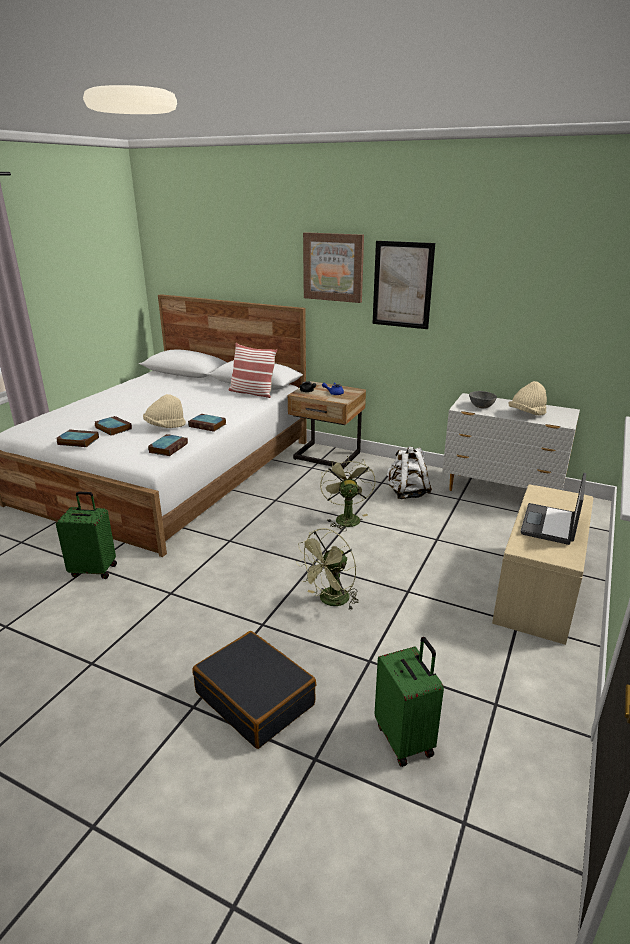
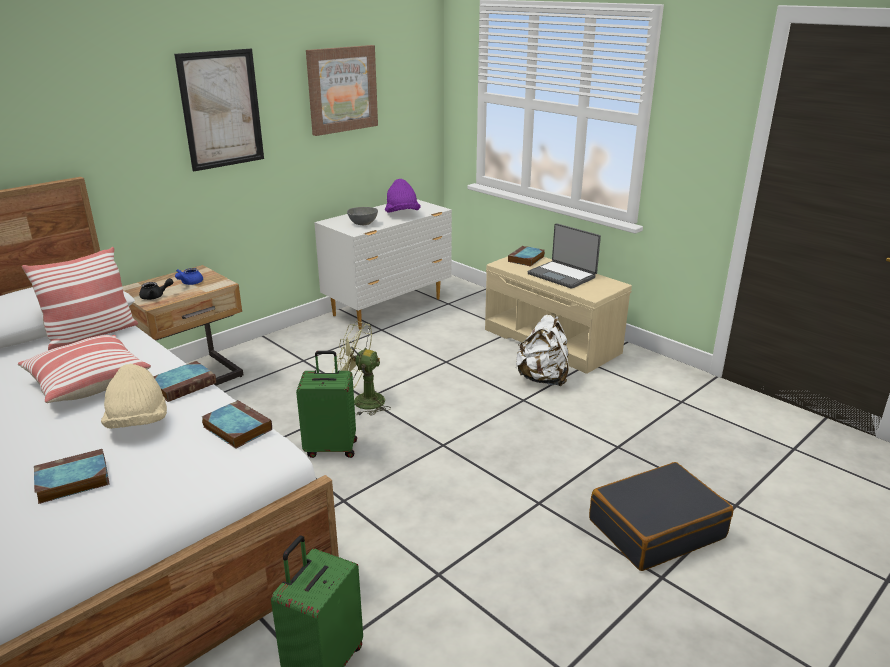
camera: 70 degrees left, 0 degrees up
book [56,429,99,447] -> book moved to [508,246,545,266]
green fan [296,528,359,609] -> none
picture [303,232,364,303] -> picture moved to [306,45,378,136]
green suitcase [375,637,444,767] -> green suitcase moved to [296,351,357,458]
white backpack [387,447,432,499] -> white backpack moved to [516,315,569,386]
beige hat [508,381,547,416] -> purple hat [385,179,421,212]
none -> pillow [18,335,151,403]

